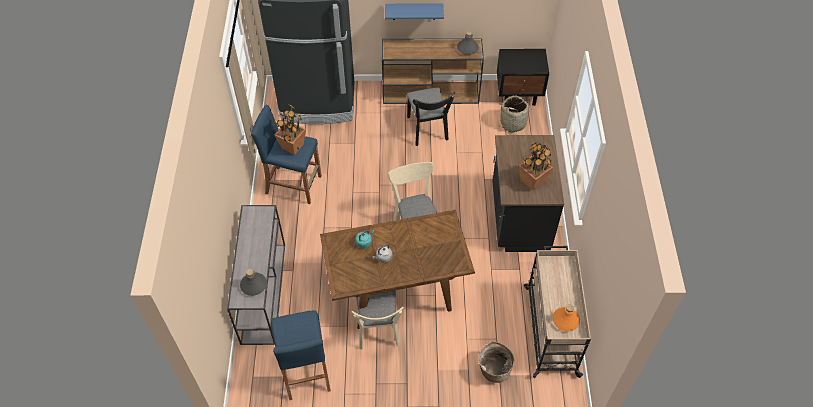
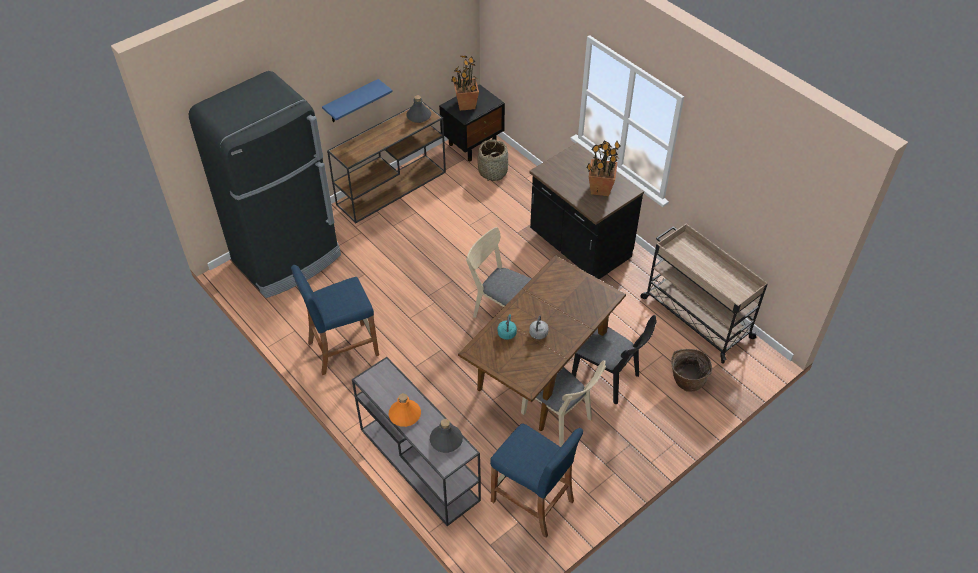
camera: 40 degrees left, 5 degrees down
potted plant [274,105,306,155] -> potted plant moved to [451,56,479,111]
black chair [407,88,455,146] -> black chair moved to [572,315,657,405]
orange bottle [553,304,580,331] -> orange bottle moved to [388,393,421,427]

